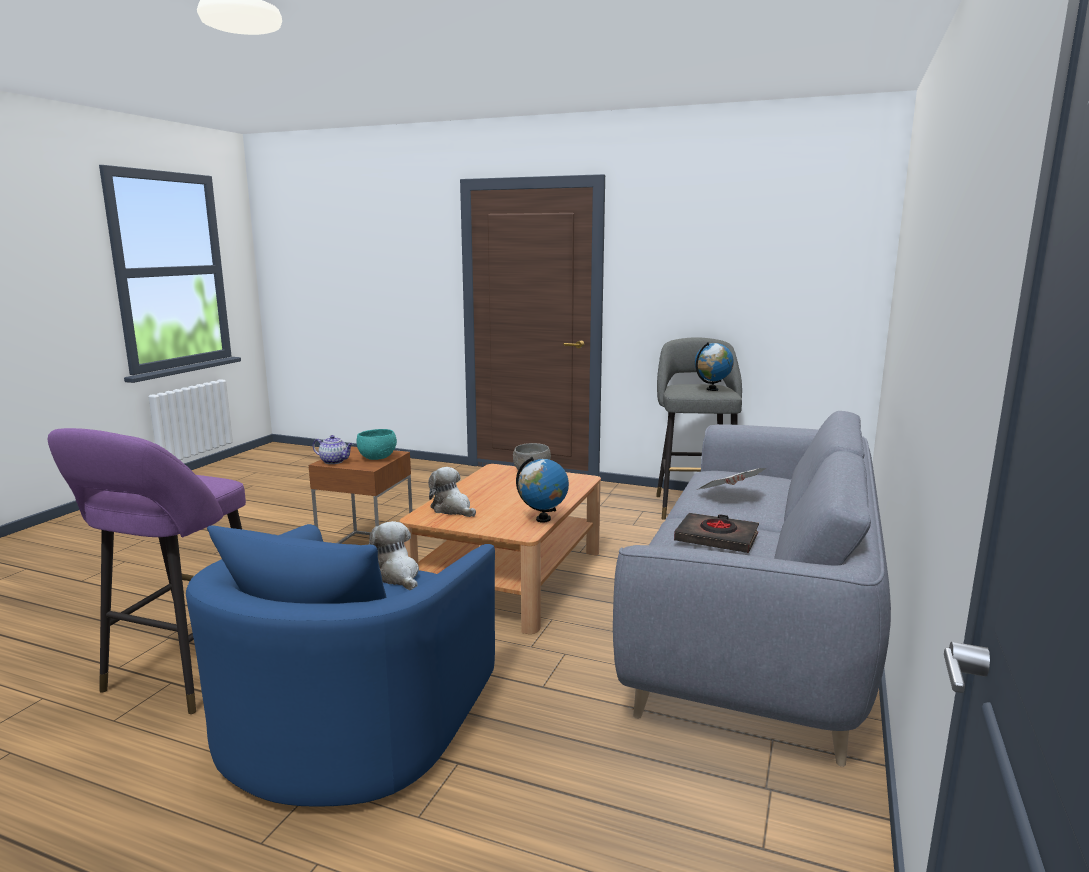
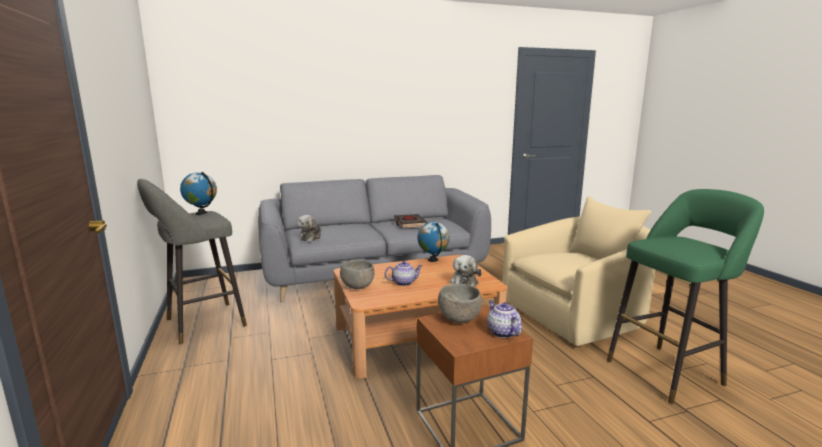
camera: 130 degrees left, 0 degrees up
purple stool [48,428,246,714] -> green stool [607,189,764,404]
blue armchair [186,524,495,807] -> beige armchair [503,196,655,346]
turquoise bowl [357,429,397,460] -> grey bowl [438,284,482,323]
plush toy [369,521,419,590] -> plush toy moved to [297,215,322,241]
newspaper [699,468,766,489] -> none
none -> teapot [385,261,423,286]

